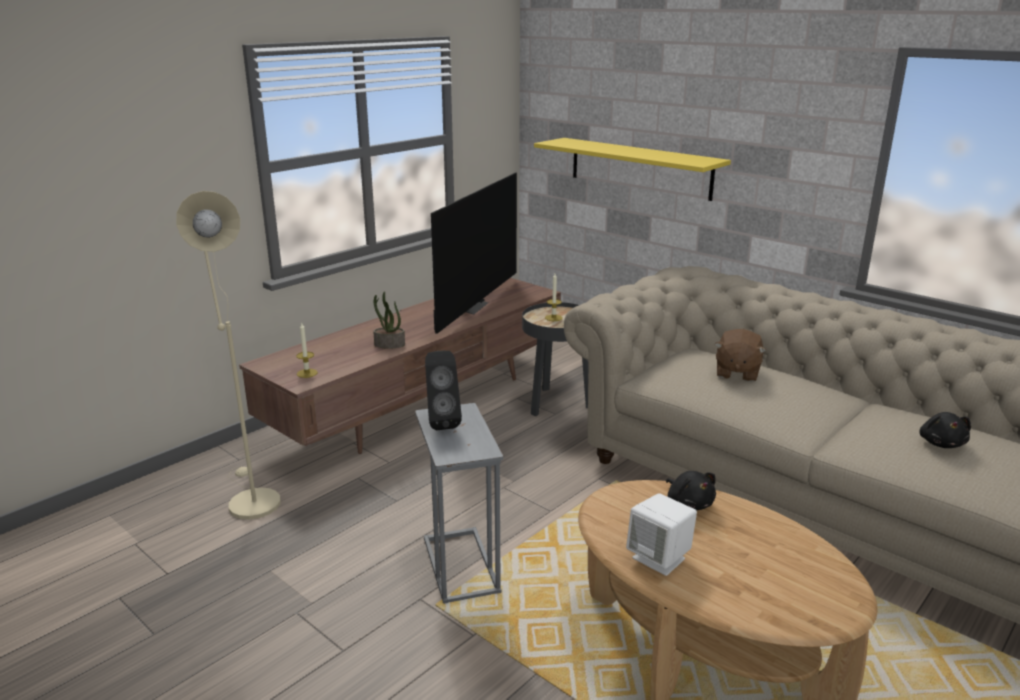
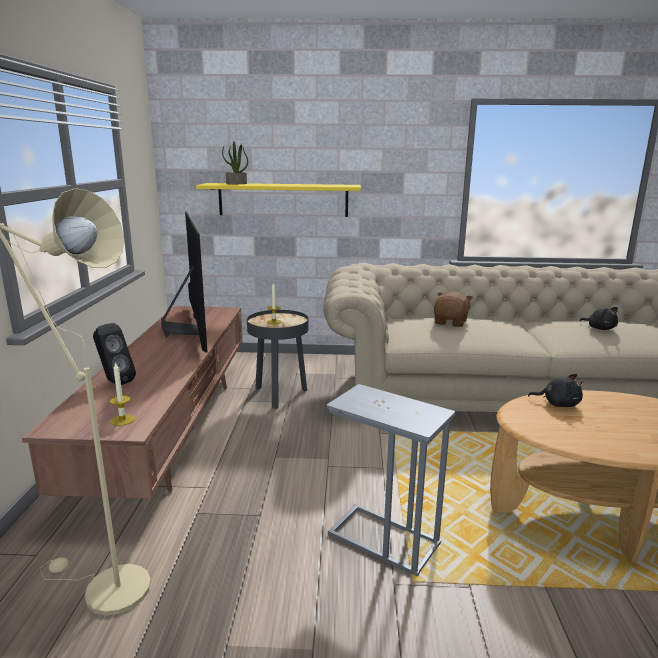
camera: 40 degrees left, 5 degrees down
potted plant [373,291,405,349] -> potted plant moved to [222,141,248,184]
black speaker [425,351,462,430] -> black speaker moved to [93,323,136,385]
white speaker [626,493,697,576] -> none
brown plush toy [714,329,767,382] -> brown plush toy turned 135 degrees counterclockwise [434,291,473,327]

